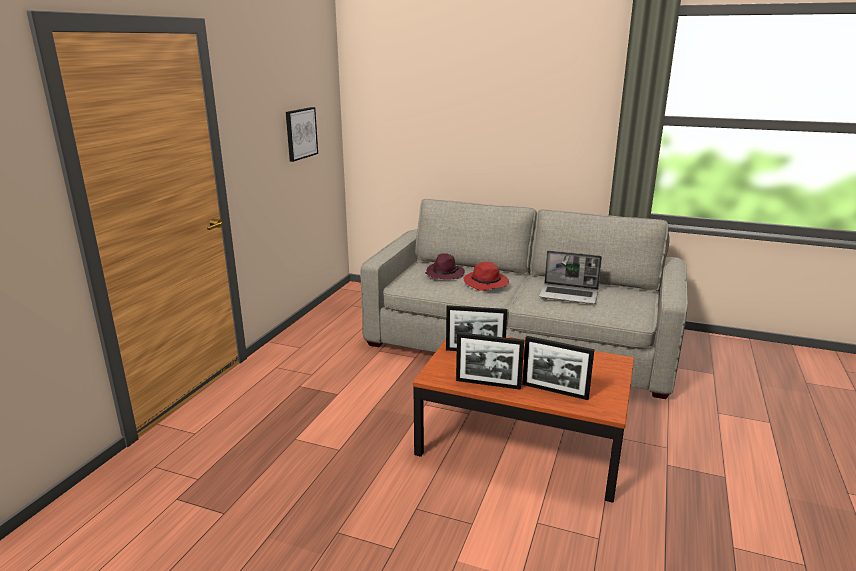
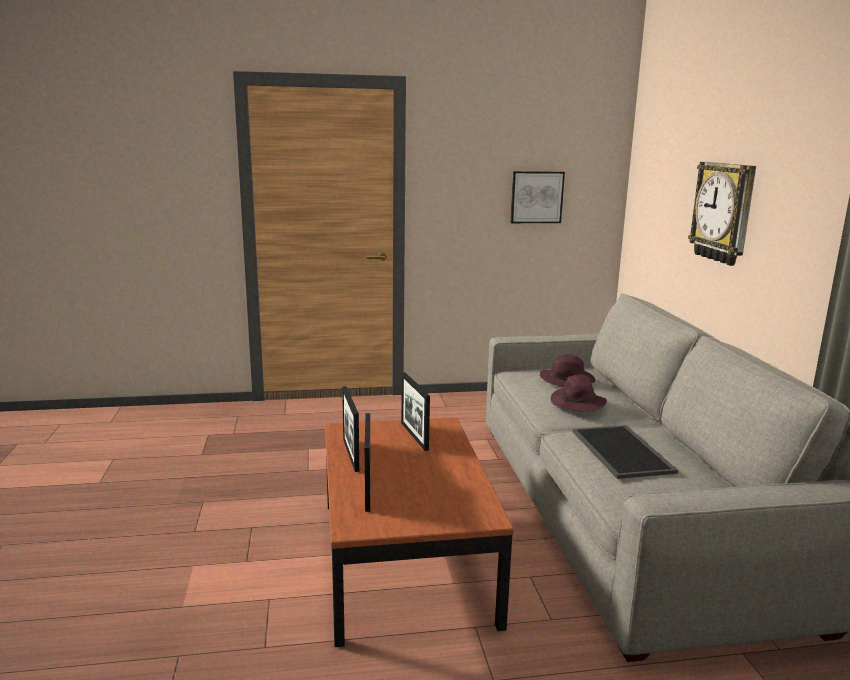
camera: 60 degrees right, 5 degrees down
red hat [463,262,509,291] -> purple hat [551,375,607,411]
laptop [539,250,602,304] -> tray [573,425,678,479]
none -> wall clock [688,162,756,266]

